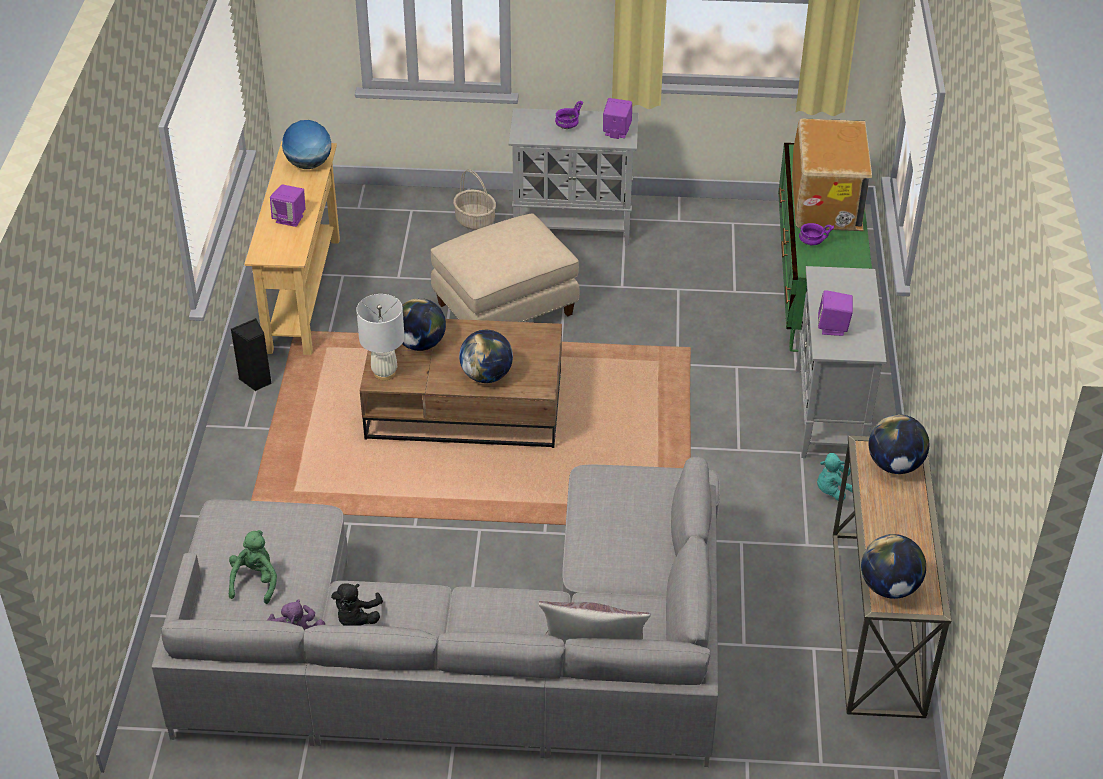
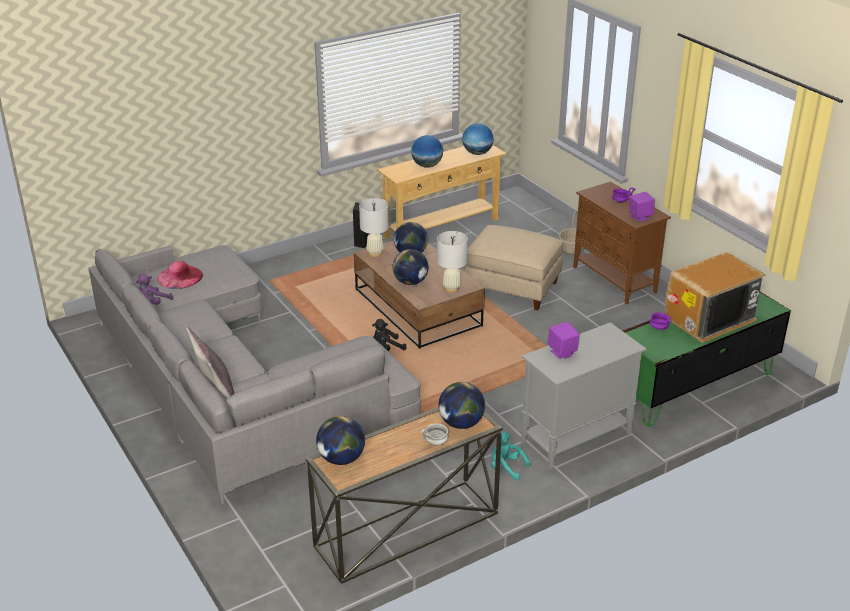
camera: 55 degrees right, 10 degrees down
green plush toy [229,530,277,604] -> pink hat [157,261,203,289]
purple speaker [270,184,305,227] -> globe [411,135,443,167]
black plush toy [331,583,383,626] -> black plush toy moved to [372,319,406,351]
grey cabinet [508,108,638,246] -> brown cabinet [573,182,671,304]
none -> grey bowl [420,423,448,445]
none -> white table lamp [437,231,468,292]

